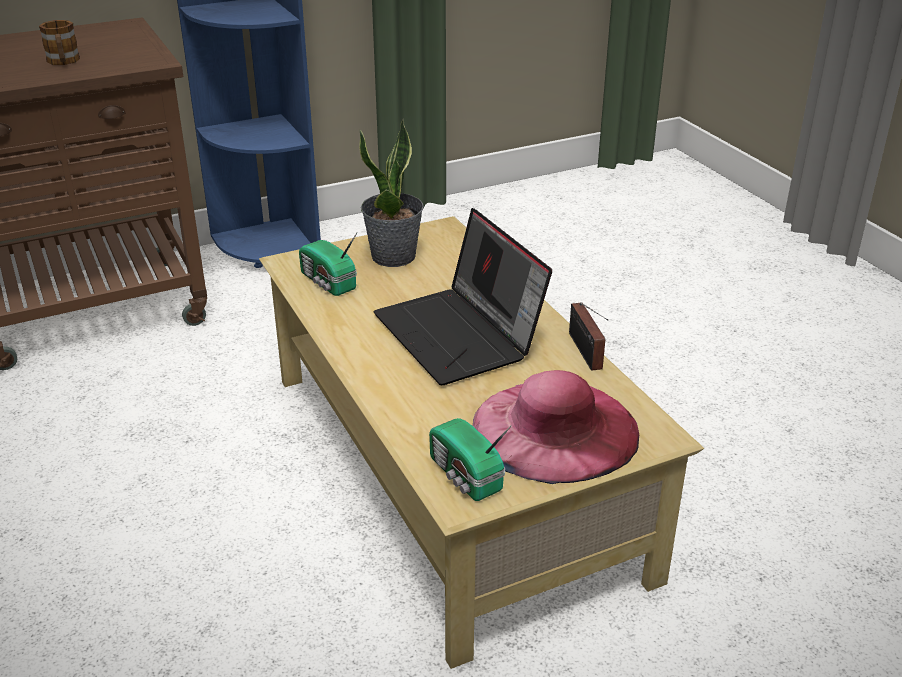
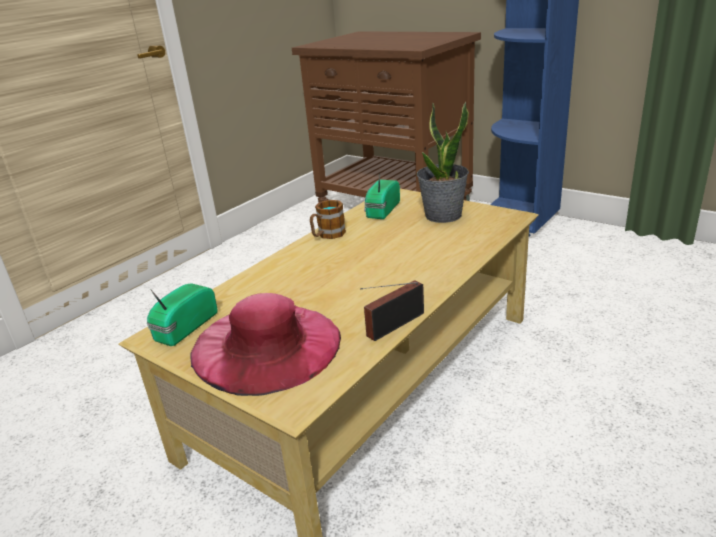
camera: 65 degrees right, 5 degrees down
mug [39,20,80,65] -> mug moved to [310,200,346,239]
laptop [374,208,552,385] -> none

